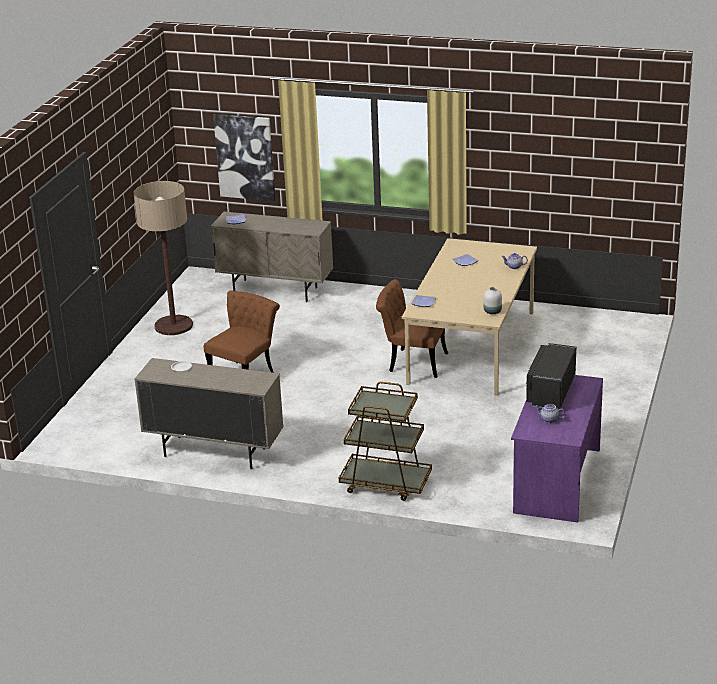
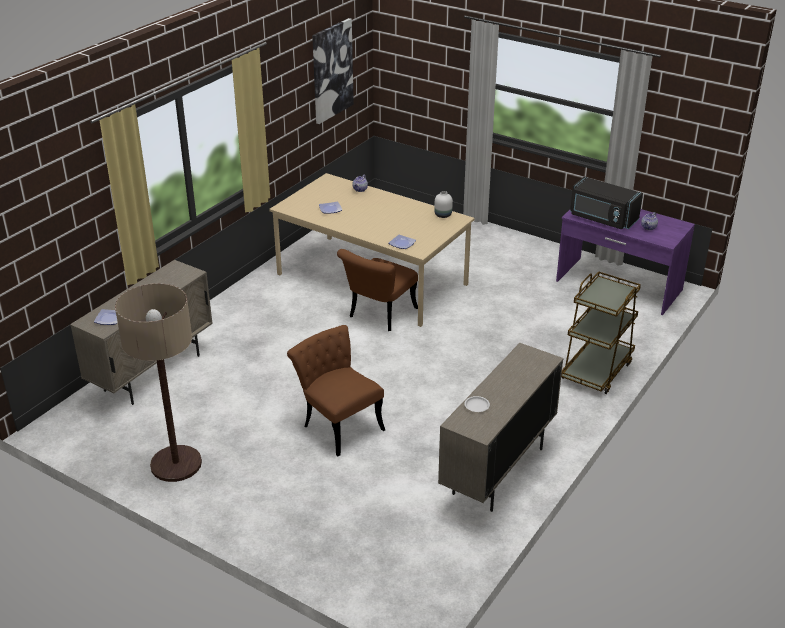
camera: 75 degrees left, 5 degrees up
picture [213,114,275,201] -> picture moved to [312,18,354,124]

